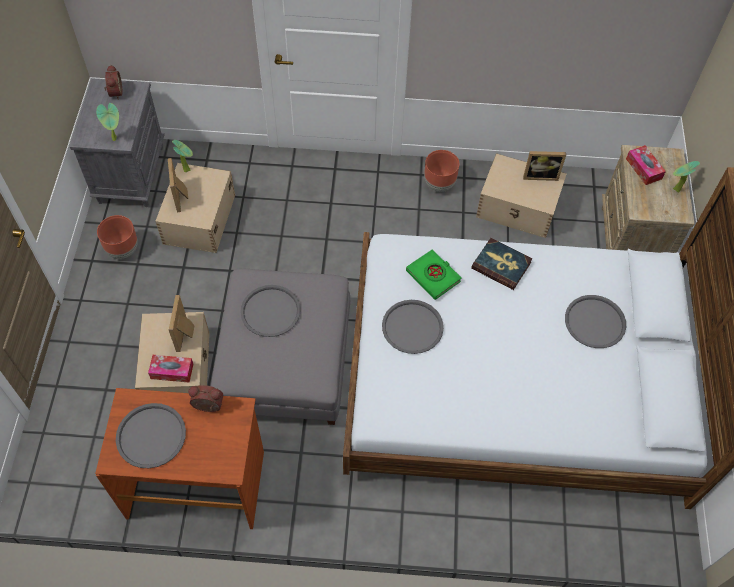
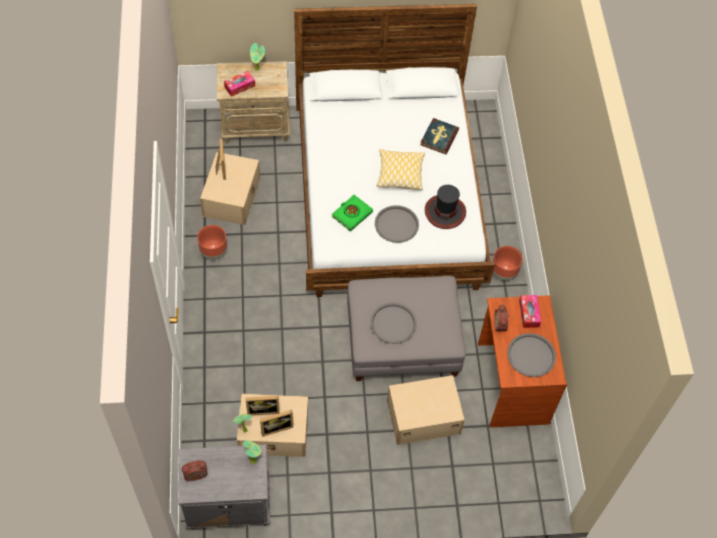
camera: 100 degrees left, 0 degrees up
brown planter [97,215,138,259] -> brown planter moved to [493,246,523,281]
tissue box [148,355,193,383] -> tissue box moved to [519,295,541,328]
picture frame [169,295,195,352] -> picture frame moved to [246,396,280,416]
book [471,238,532,290] -> book moved to [420,118,459,154]
grey tray [565,295,626,348] -> none
none -> pillow [377,149,425,190]
none -> hat [425,185,466,229]

